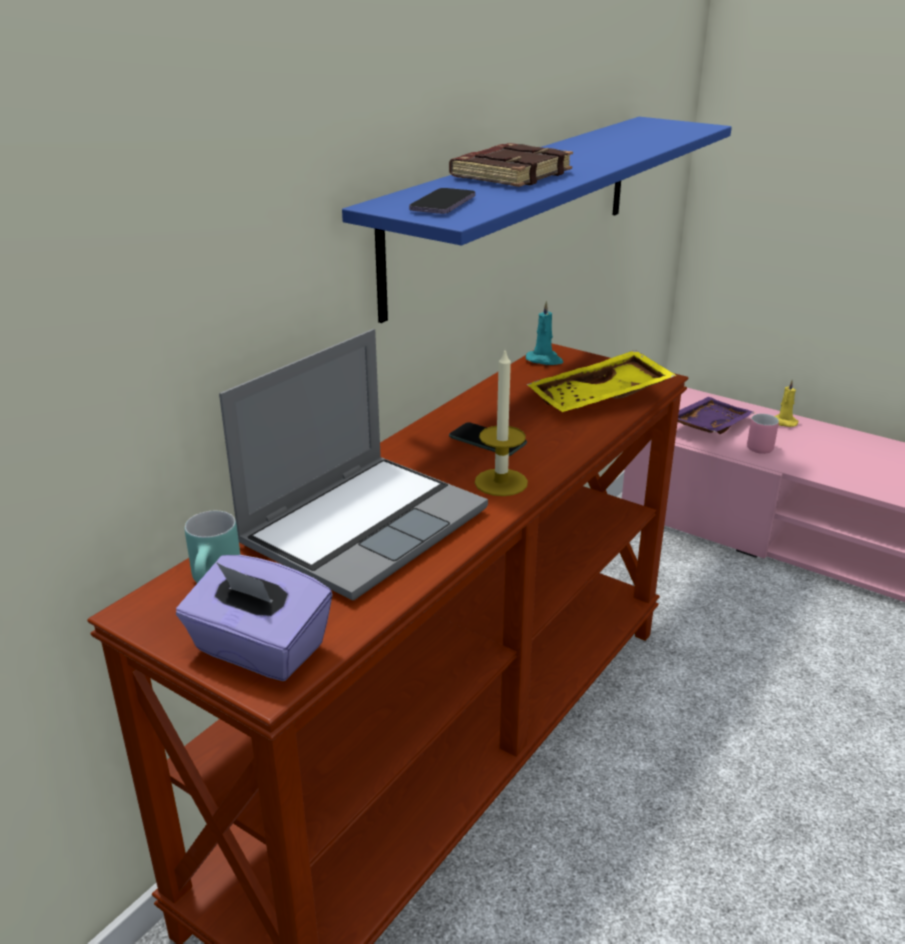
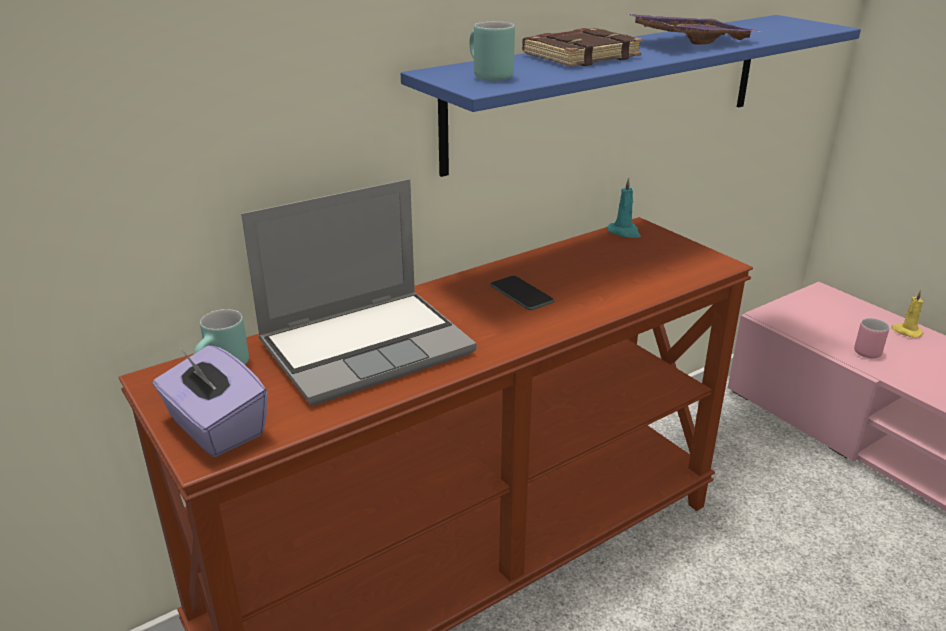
camera: 20 degrees right, 0 degrees up
phone [409,188,475,214] -> turquoise mug [469,21,515,81]
candle [475,351,528,496] -> none
yellow tray [526,350,677,412] -> none
purple tray [678,397,755,434] -> purple tray moved to [624,13,761,45]

